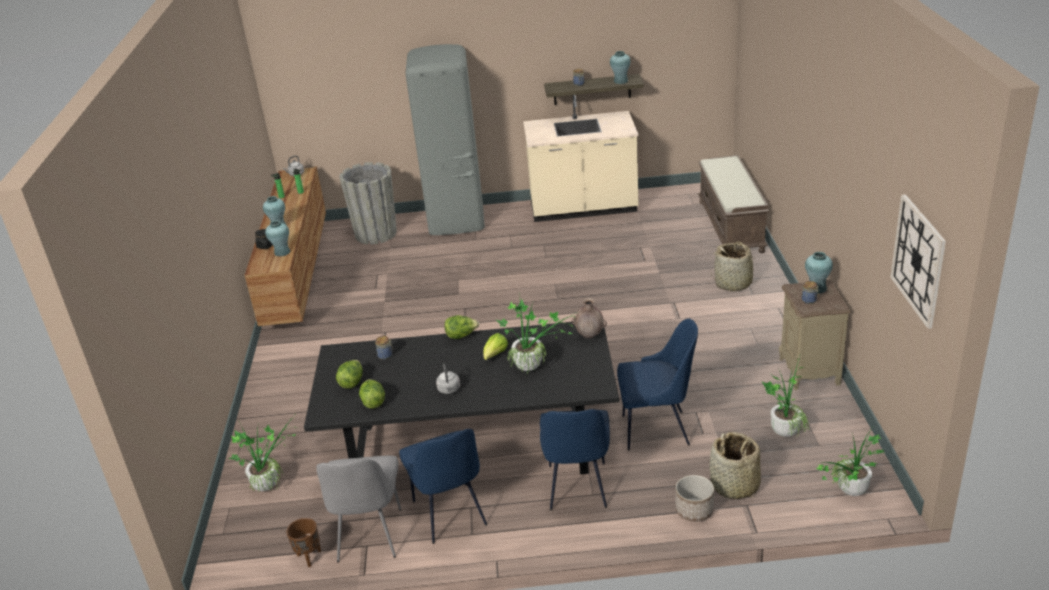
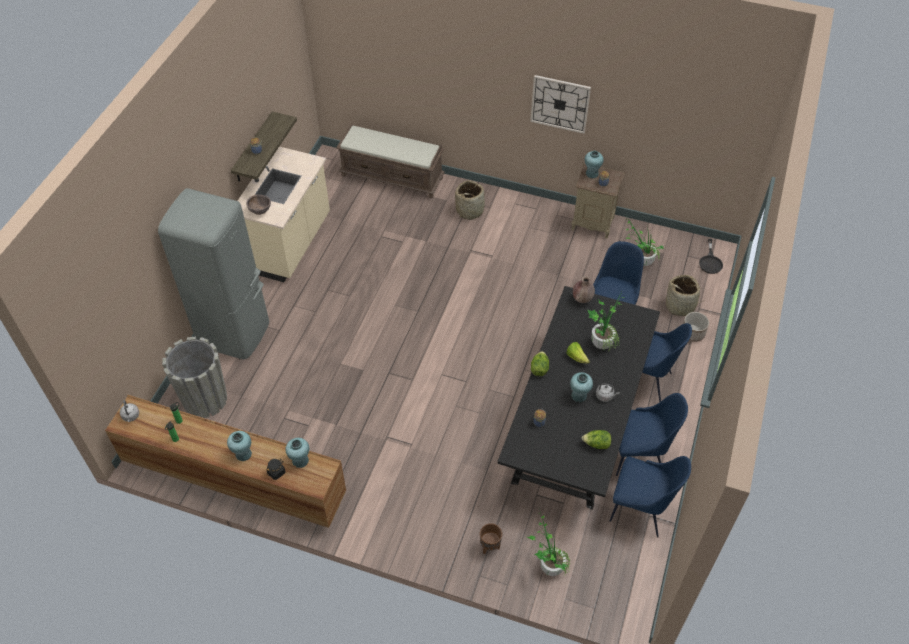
camera: 70 degrees left, 20 degrees up
brown planter [287,518,321,567] -> brown planter moved to [480,524,502,554]
grey chair [316,456,401,562] -> blue chair [610,456,691,538]
lettuce [336,360,363,389] -> none
turquoise vase [610,51,631,84] -> turquoise vase moved to [570,372,593,402]
potted plant [816,428,884,496] -> black frying pan [699,239,723,274]
wall clock [890,194,946,329] -> wall clock moved to [530,75,591,134]
none -> brown bowl [246,195,271,215]

